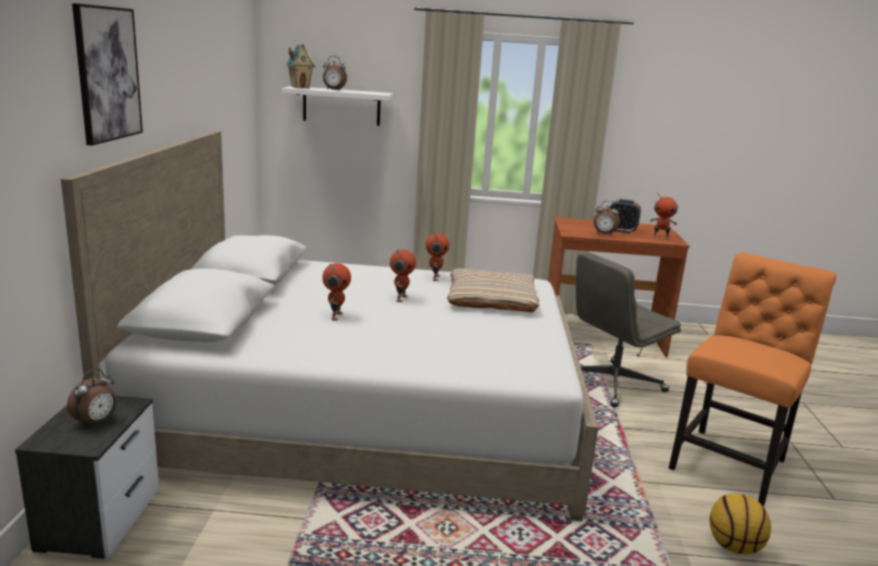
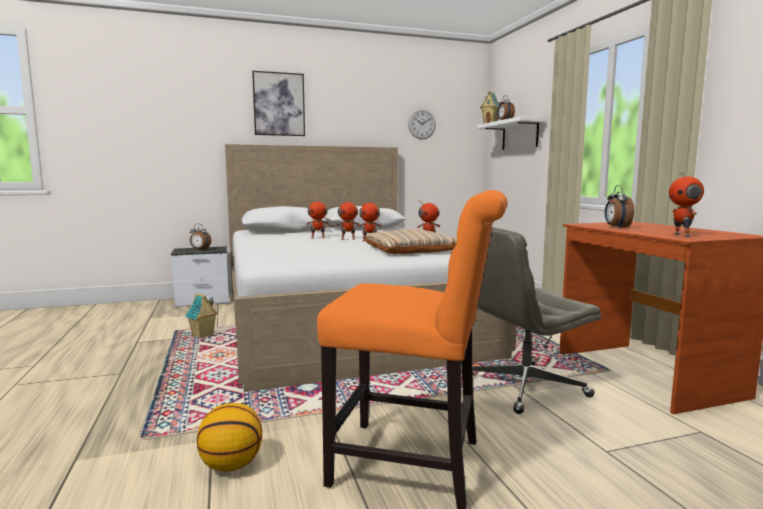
camera: 70 degrees right, 10 degrees down
grey office chair [576,253,681,407] -> grey office chair turned 60 degrees counterclockwise [472,227,601,414]
alarm clock [609,199,641,234] -> none
none -> toy house [185,293,218,339]
none -> toy robot [337,200,359,240]
none -> wall clock [408,109,436,140]

